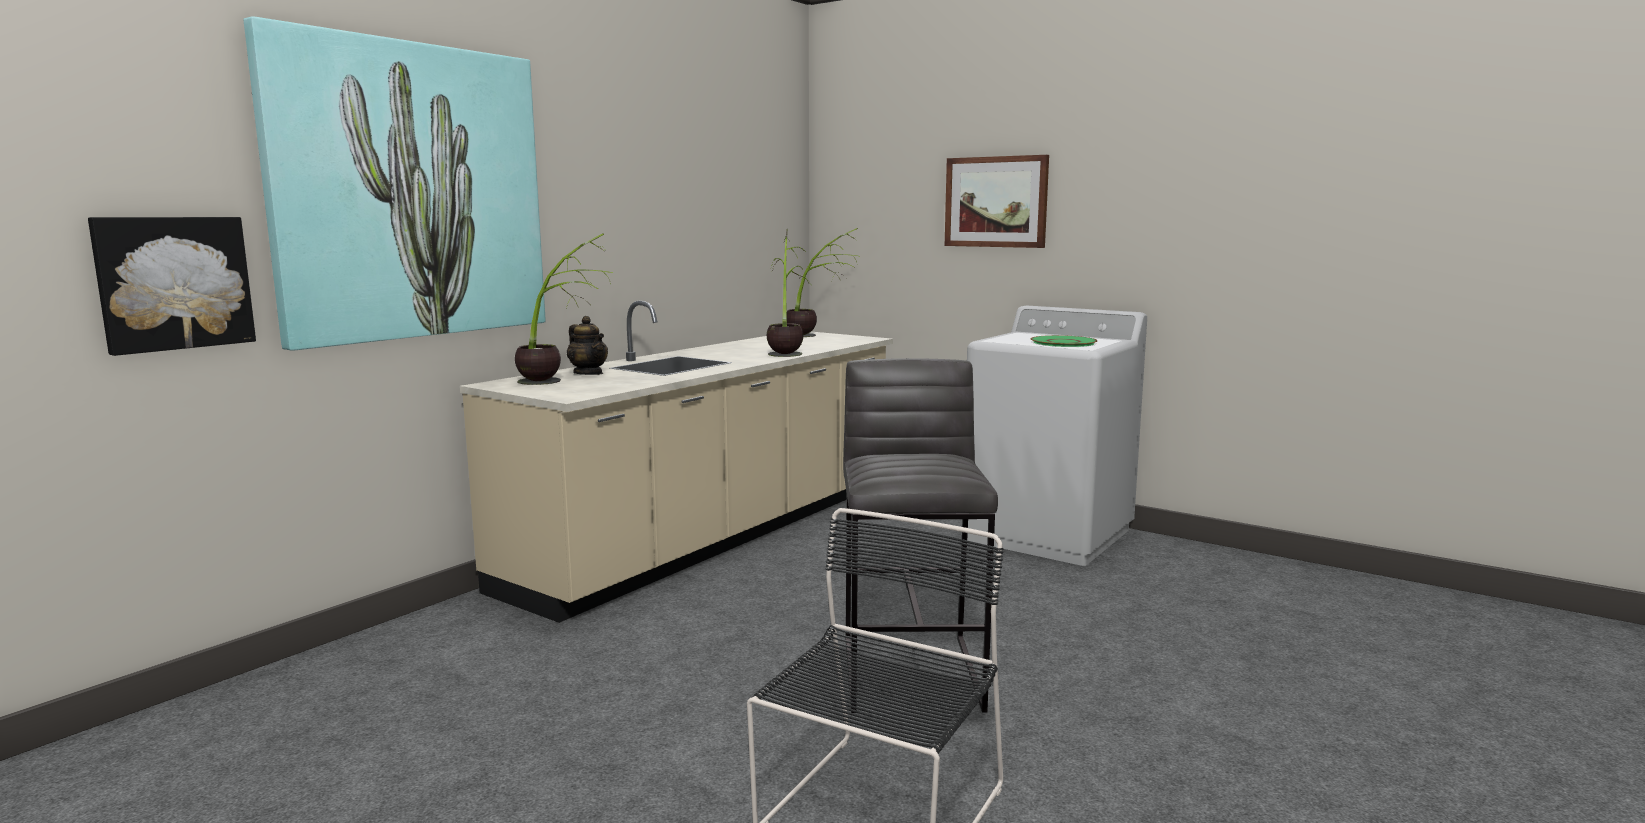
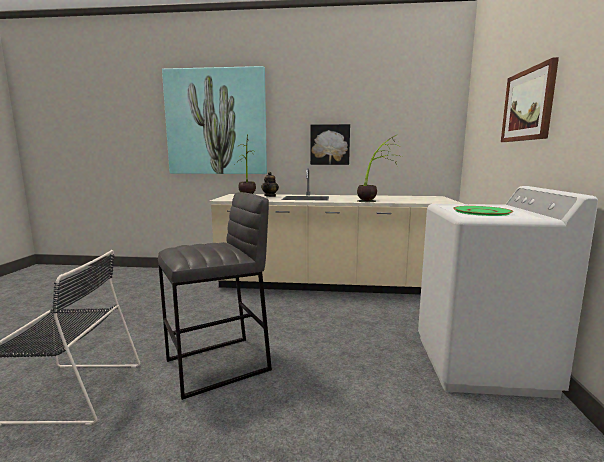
camera: 60 degrees right, 0 degrees up
picture [88,217,256,356] -> picture moved to [310,124,350,165]
potted plant [787,228,859,337] -> none

